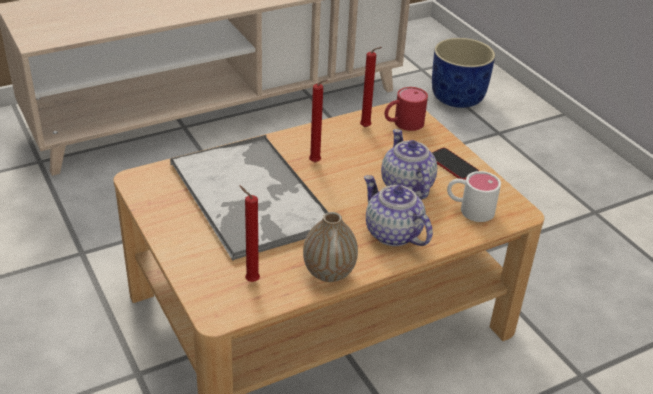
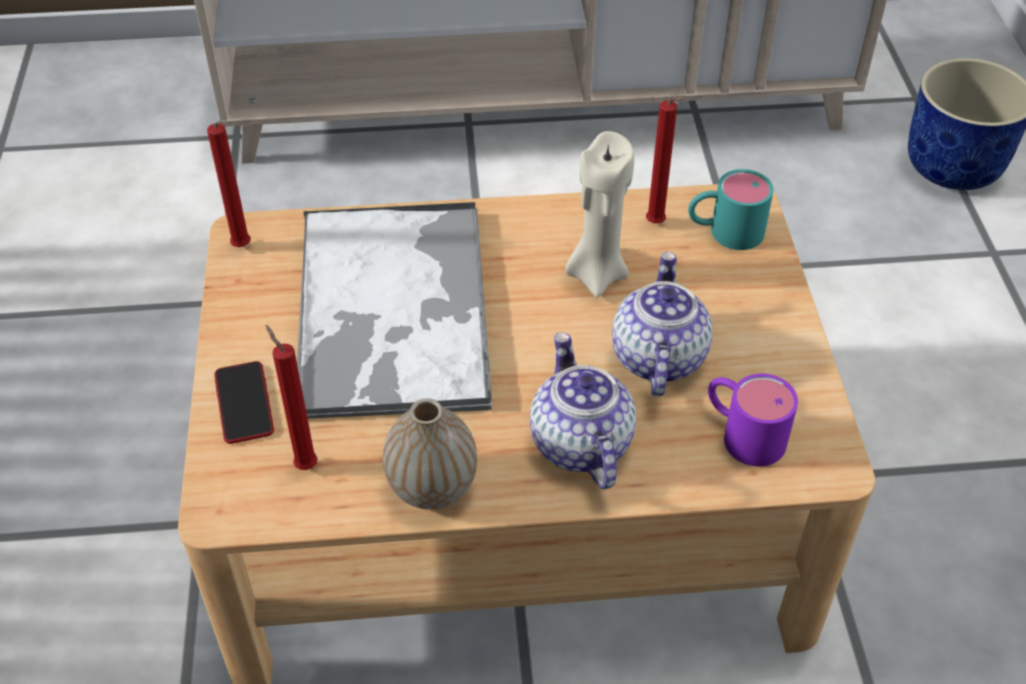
camera: 25 degrees right, 10 degrees up
red candle [309,80,328,162] -> red candle moved to [207,121,251,247]
red mug [385,87,428,131] -> turquoise mug [688,169,774,250]
phone [432,148,479,180] -> phone moved to [214,361,274,444]
white mug [447,171,501,222] -> purple mug [708,373,798,467]
none -> beige candle [565,131,634,298]

